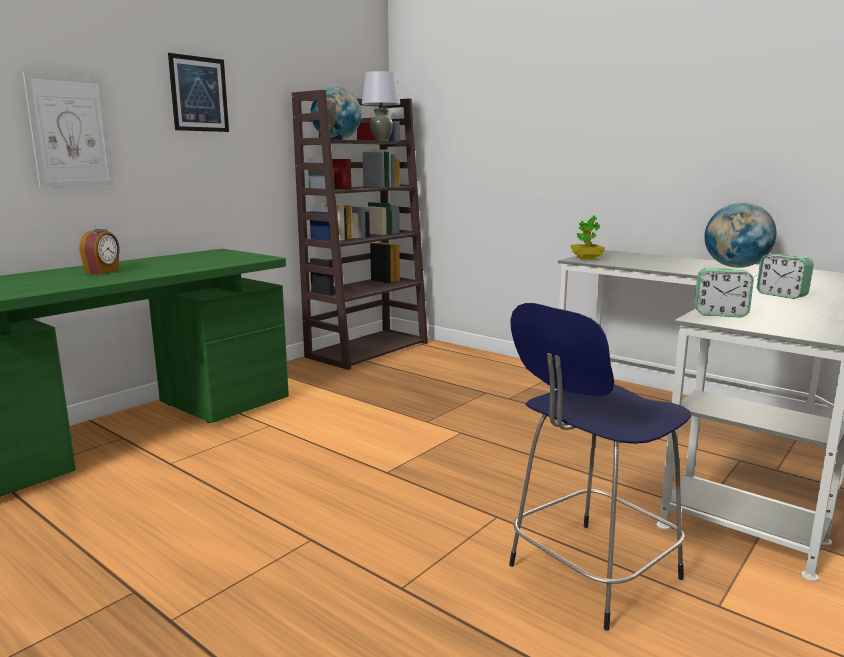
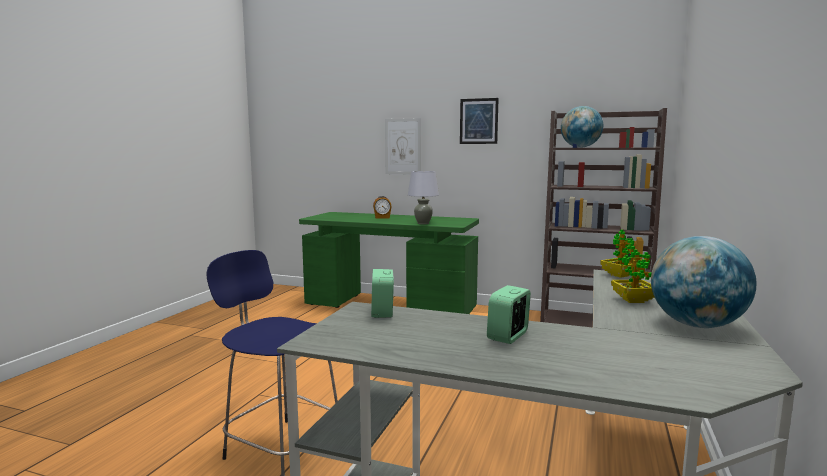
camera: 70 degrees right, 5 degrees down
grey table lamp [362,71,400,141] -> grey table lamp moved to [408,171,439,225]
none -> potted plant [611,244,655,303]

